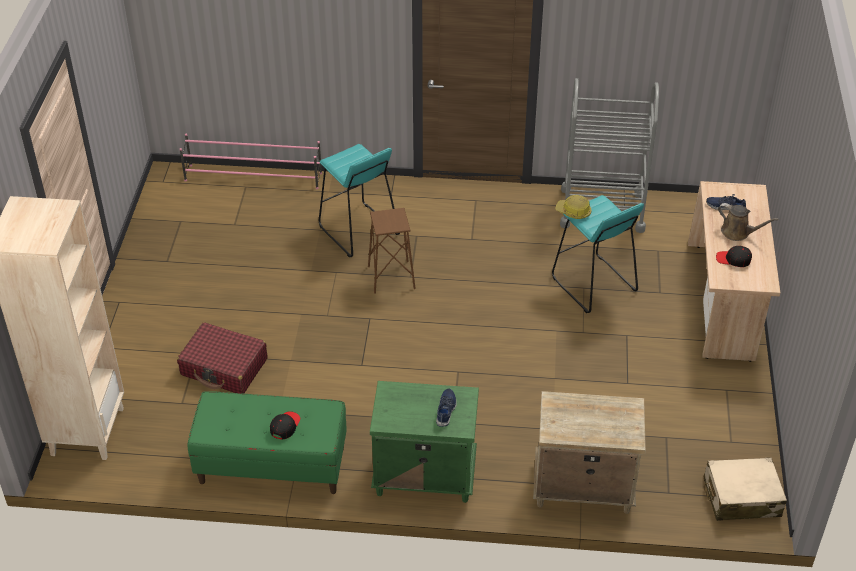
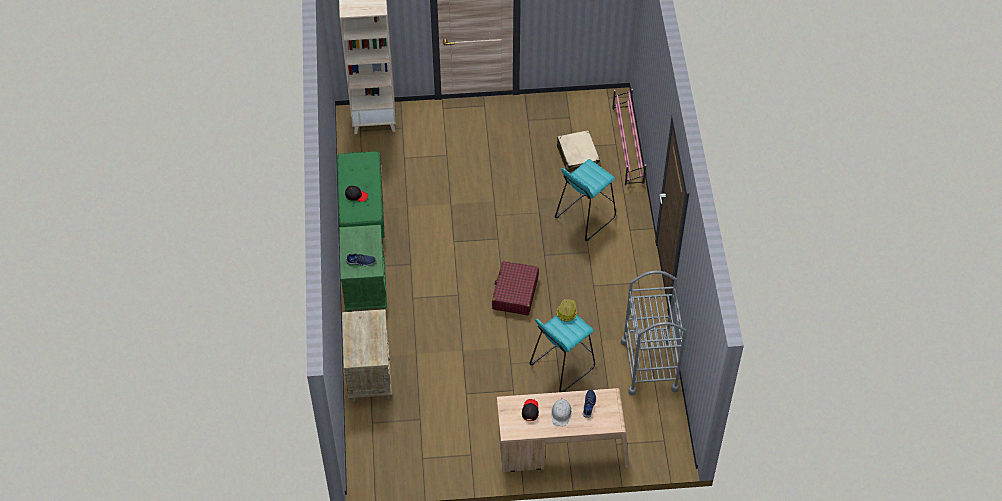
camera: 80 degrees right, 10 degrees up
red suitcase [177,322,267,394] -> red suitcase moved to [492,261,539,315]
brown stool [368,208,416,294] -> none
beige suitcase [704,457,787,521] -> beige suitcase moved to [557,130,600,173]
brown watering can [718,203,779,241] -> white hard hat [551,398,572,426]

